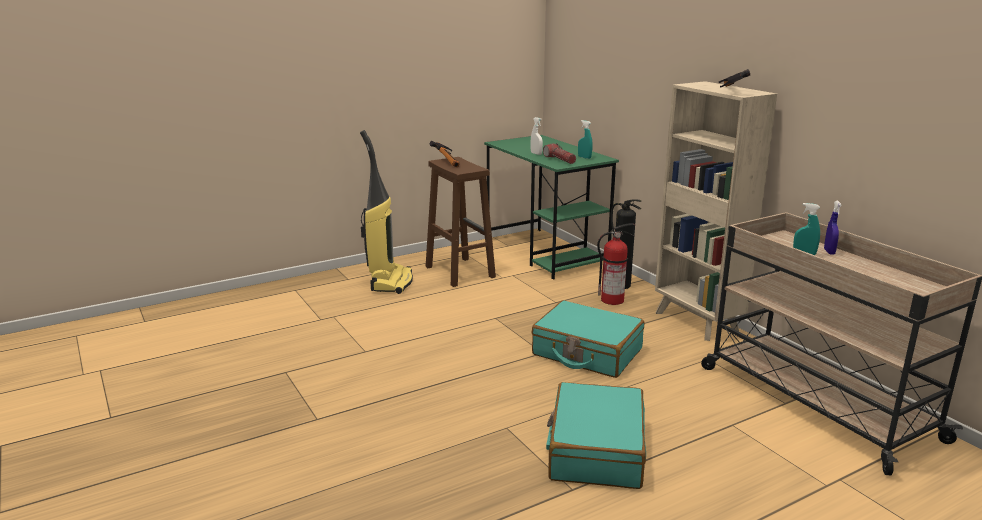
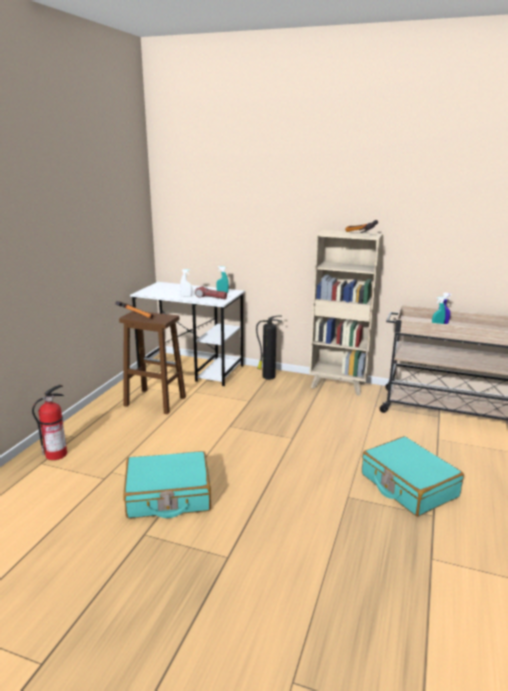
camera: 40 degrees left, 0 degrees up
vacuum cleaner [360,130,413,294] -> none
green desk [484,135,619,280] -> white desk [130,282,245,386]
turquoise suitcase [531,300,644,378] -> turquoise suitcase moved to [123,451,211,518]
fire extinguisher [597,223,635,305] -> fire extinguisher moved to [32,385,67,460]

